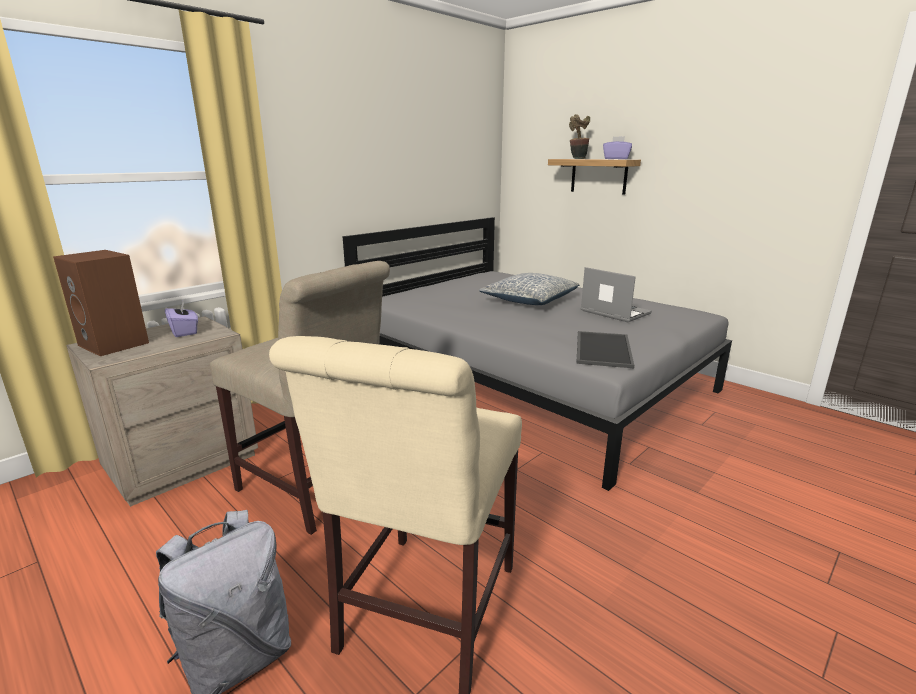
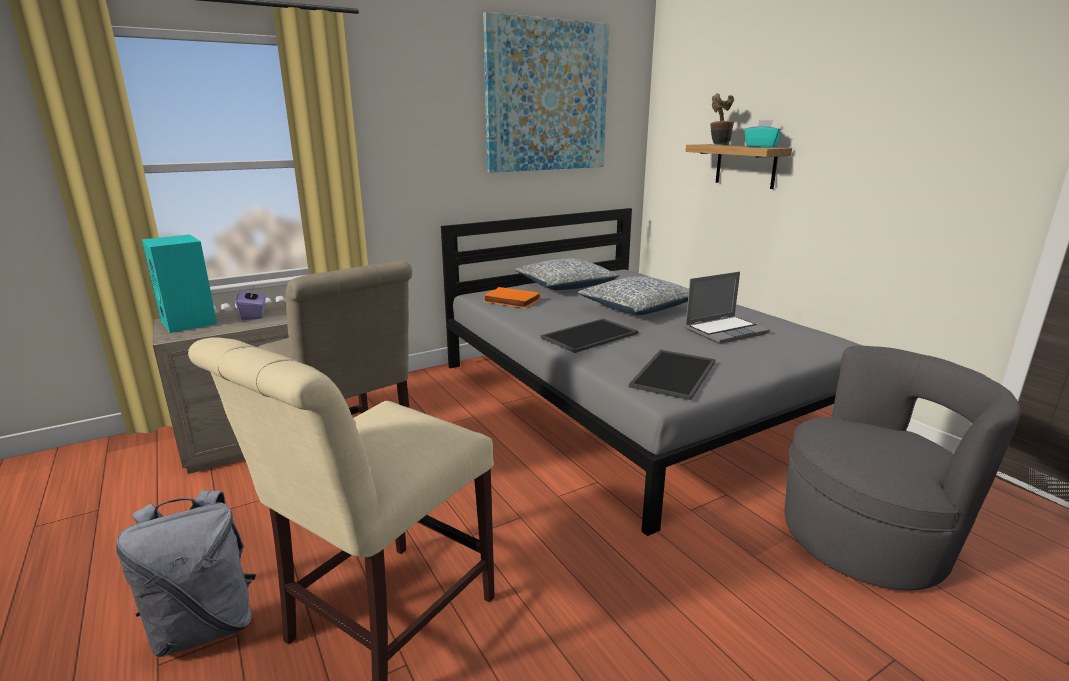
camera: 15 degrees right, 0 degrees up
brown speaker [53,250,149,356] -> turquoise speaker [142,234,217,333]
laptop [581,267,652,322] -> laptop turned 90 degrees clockwise [685,272,770,344]
purple tissue box [603,136,632,159] -> turquoise tissue box [744,120,782,148]
none -> picture [483,12,609,173]
none -> orange book [483,287,540,308]
none -> pillow [515,258,619,290]
none -> tray [541,318,638,353]
none -> grey armchair [784,345,1021,590]

